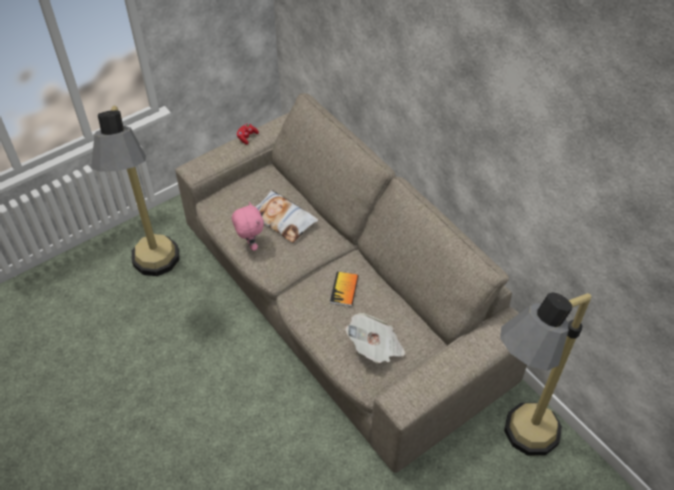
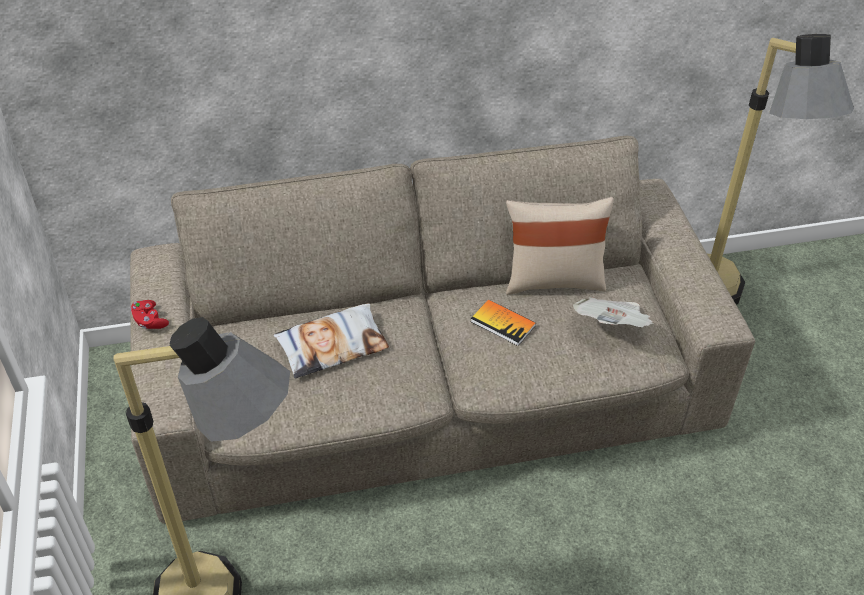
camera: 65 degrees left, 5 degrees down
pink plush toy [232,202,264,251] -> none
none -> beige pillow [506,197,614,295]

